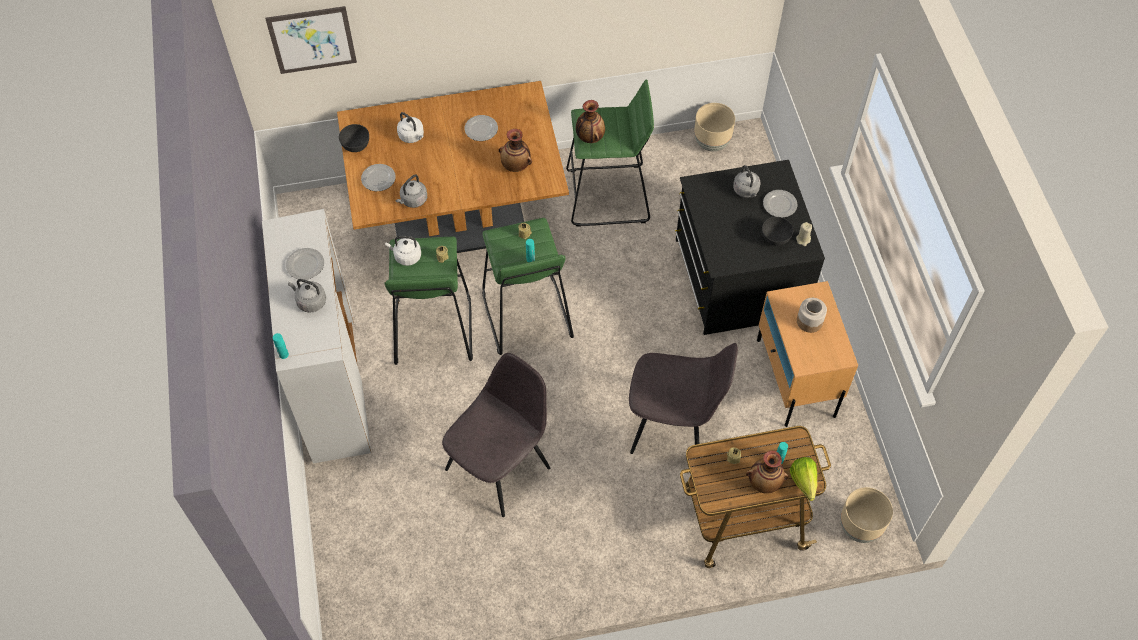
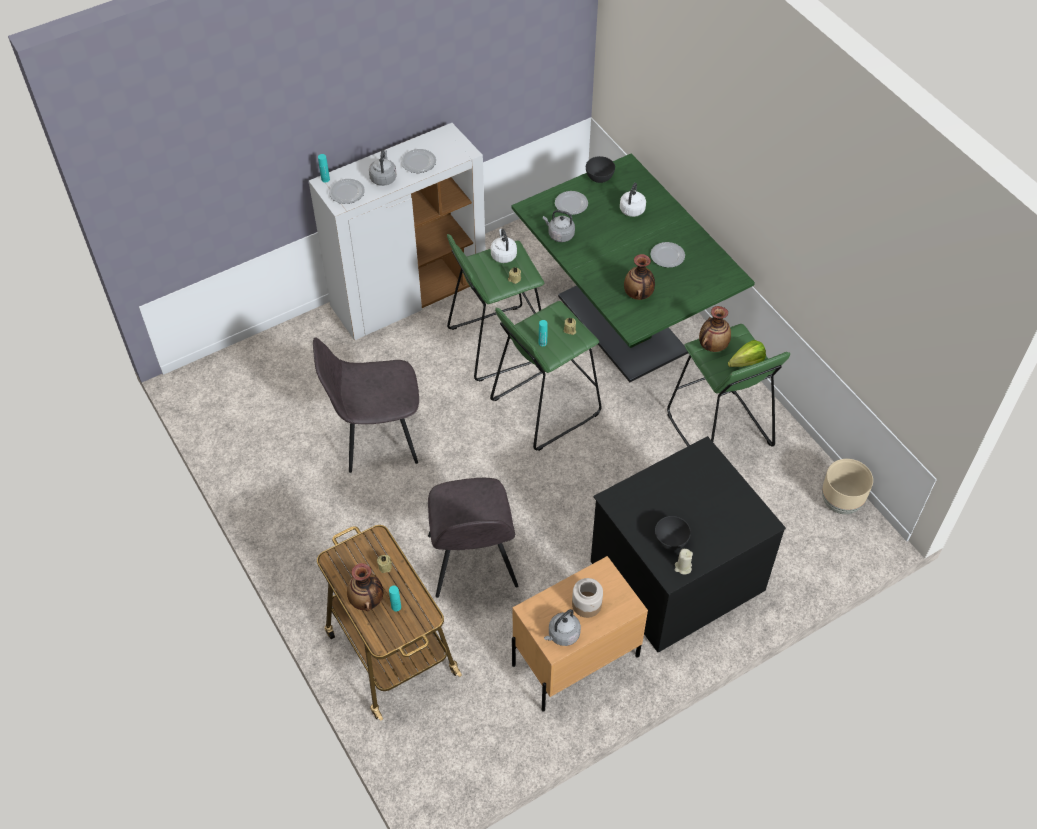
camera: 70 degrees right, 5 degrees down
picture [265,6,357,74] -> none
brown dining table [337,81,569,253] -> green dining table [512,154,755,382]
grey chair [442,353,550,517] -> grey chair turned 150 degrees clockwise [313,337,419,473]
grey kettle [733,165,760,198] -> grey kettle moved to [544,609,581,646]
plate [763,190,798,218] -> plate moved to [329,179,365,204]
lettuce [790,457,817,501] -> lettuce moved to [728,340,766,367]
beige planter [840,487,893,543] -> none

